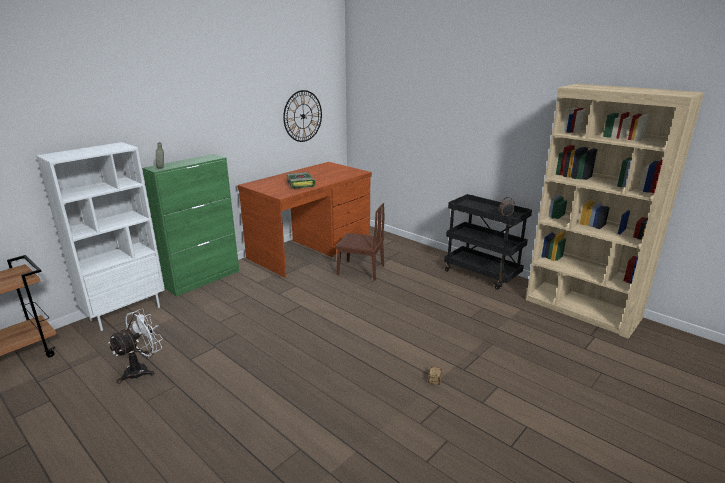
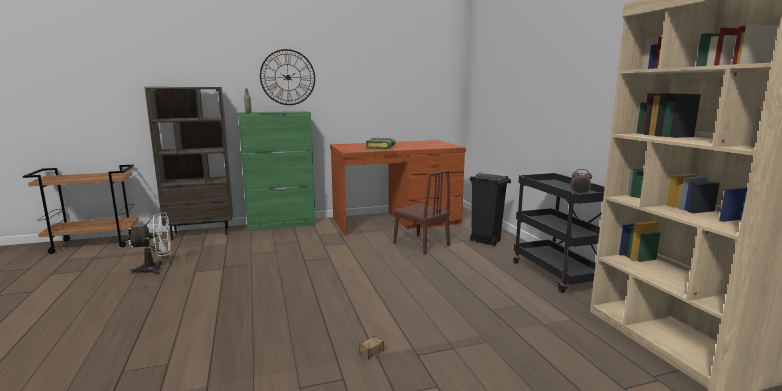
camera: 30 degrees right, 10 degrees down
white bookcase [36,142,165,331] -> brown bookcase [145,87,233,240]
wall clock [283,90,322,142] -> wall clock moved to [260,49,315,105]
none -> black trash can [469,173,511,246]

